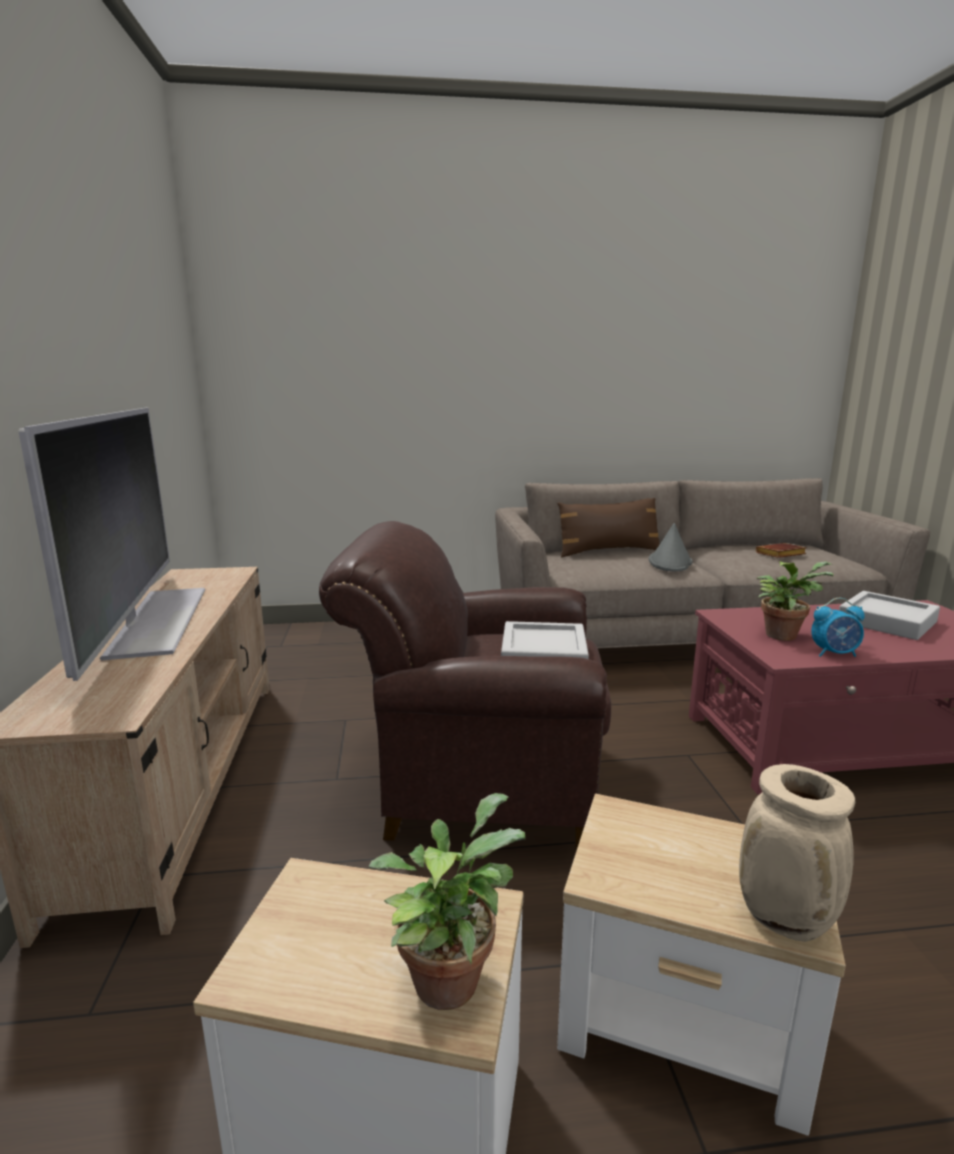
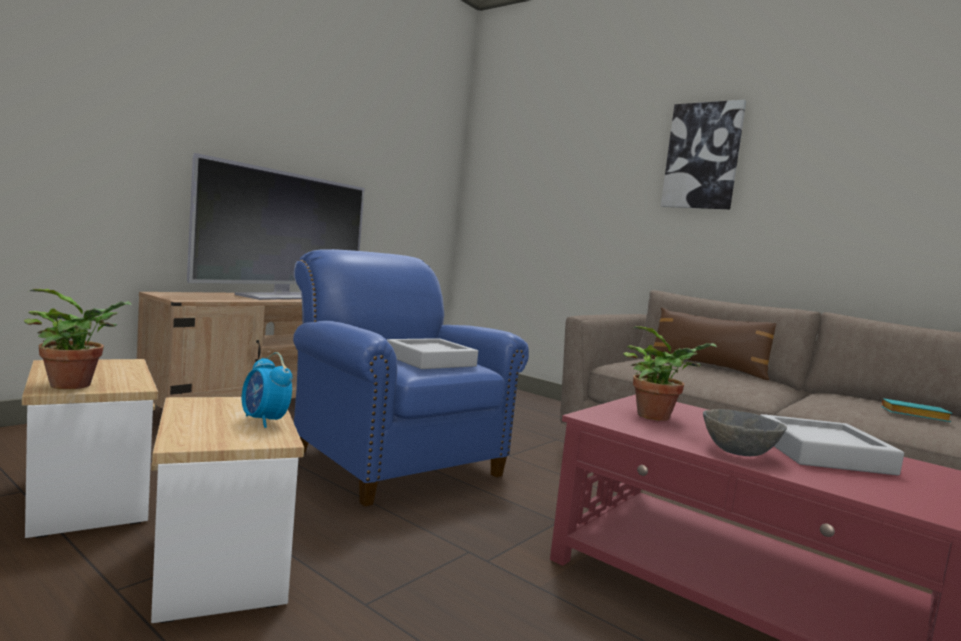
camera: 45 degrees right, 10 degrees down
brown armchair [319,521,611,851] -> blue armchair [293,249,529,507]
grey hat [649,523,693,571] -> none
beige vase [739,764,855,942] -> none
brown book [756,543,807,558] -> turquoise book [882,398,952,422]
alarm clock [811,598,865,657] -> alarm clock moved to [242,352,292,428]
none -> picture [661,100,746,209]
none -> grey bowl [703,409,787,456]

